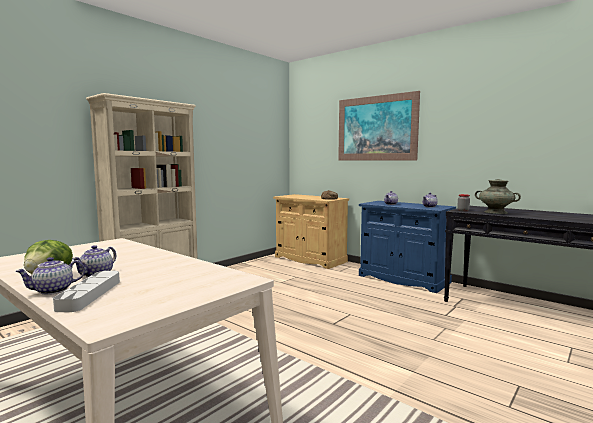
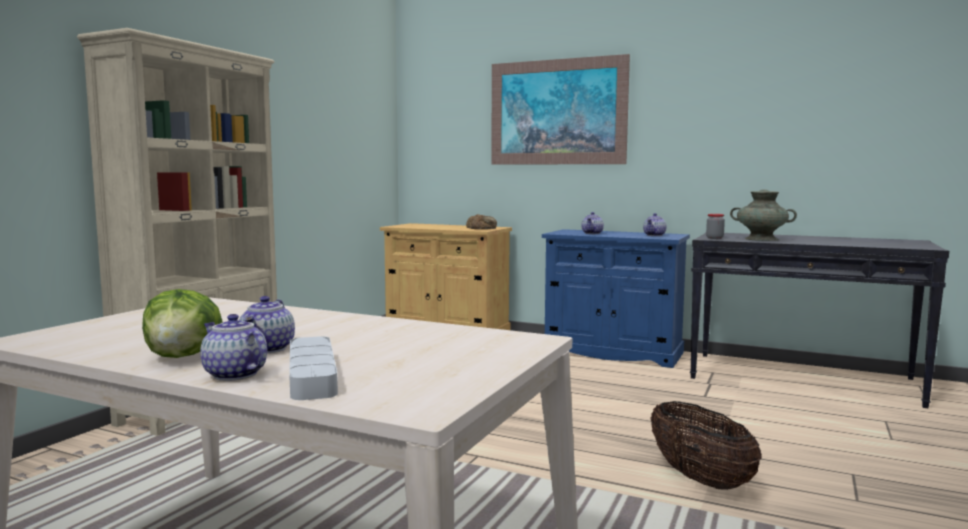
camera: 15 degrees left, 0 degrees up
teapot [15,257,85,295] -> teapot turned 90 degrees clockwise [200,314,267,381]
none -> basket [651,401,762,490]

